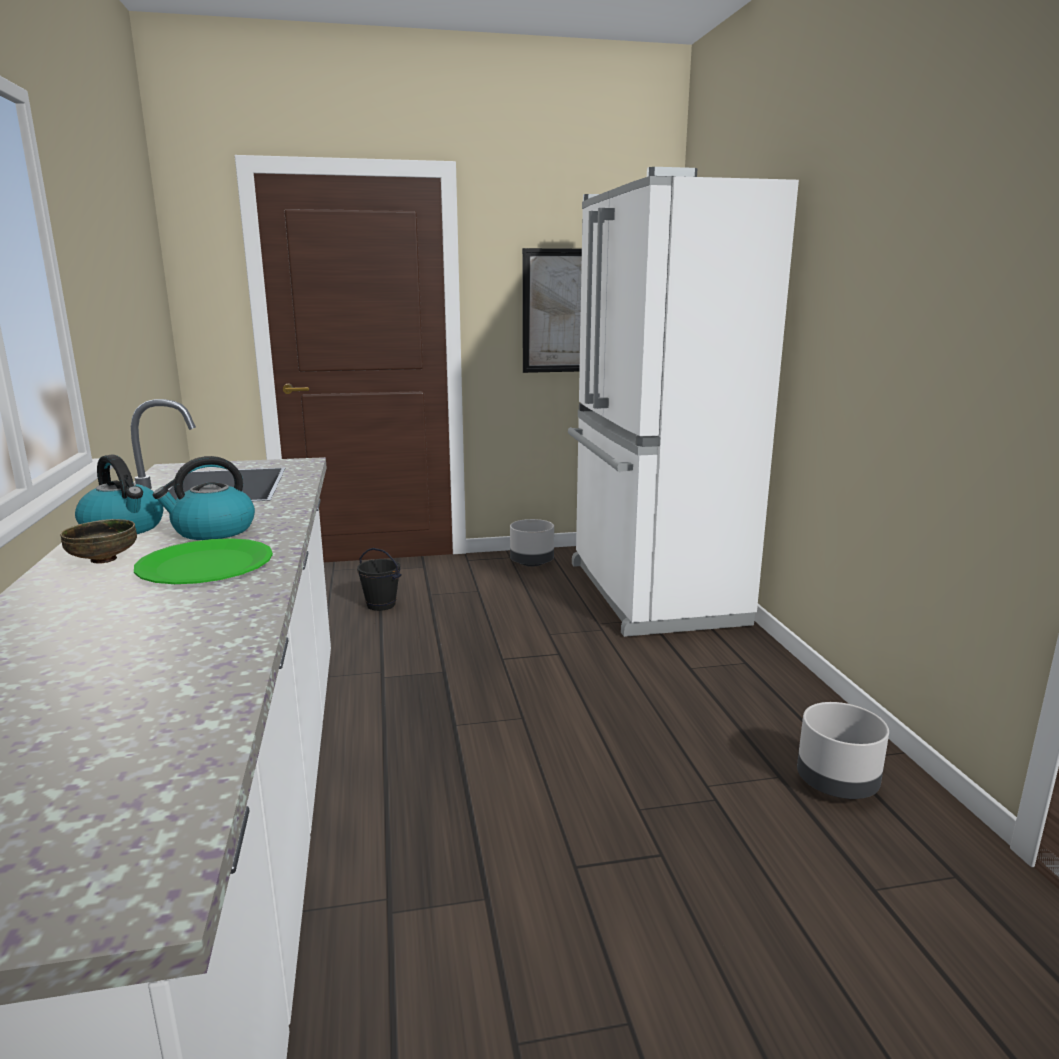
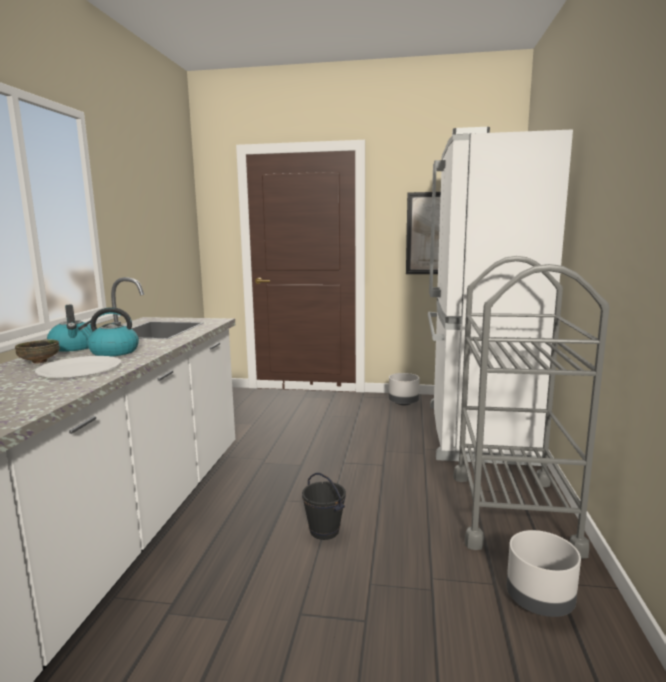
camera: 20 degrees right, 5 degrees down
green plate [134,538,273,584] -> white plate [35,356,121,378]
black bucket [357,548,402,611] -> black bucket moved to [302,473,346,540]
none -> grey cart [453,256,609,559]

